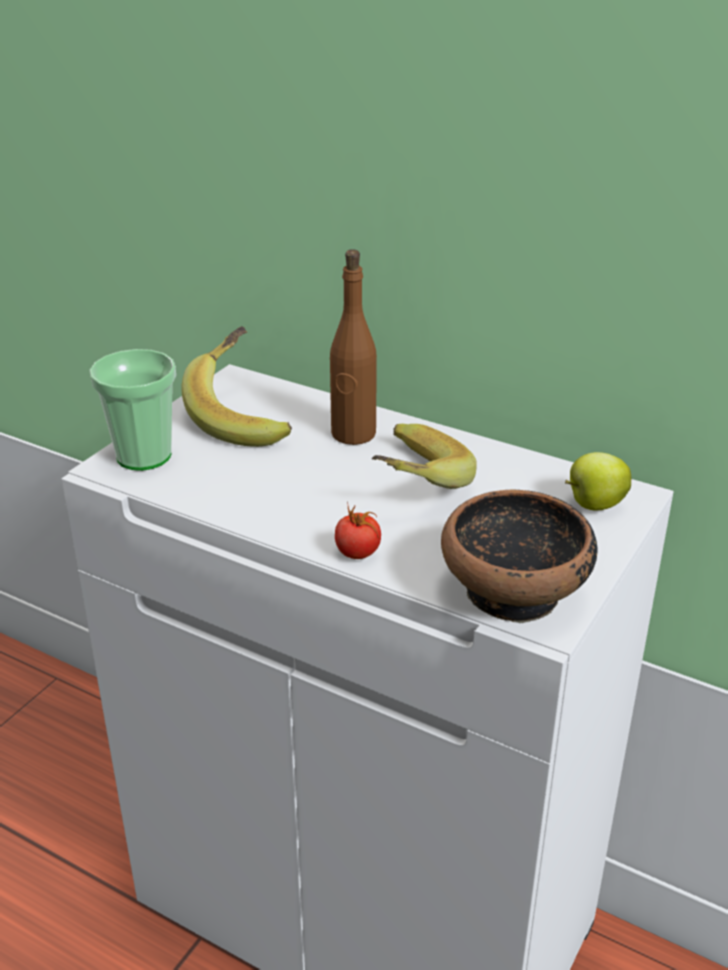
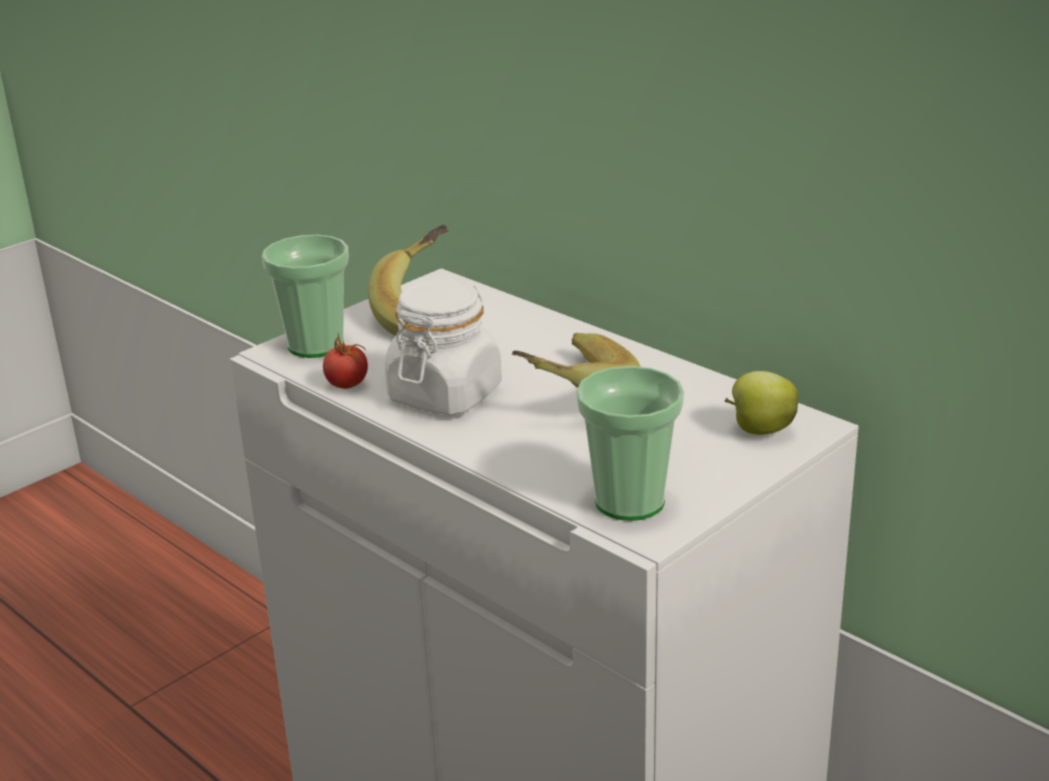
camera: 15 degrees right, 5 degrees down
brown bottle [330,249,377,445] -> none
tomato [335,500,381,559] -> tomato moved to [323,333,368,389]
bowl [441,490,597,623] -> cup [576,366,684,521]
none -> white jar [385,279,502,415]

